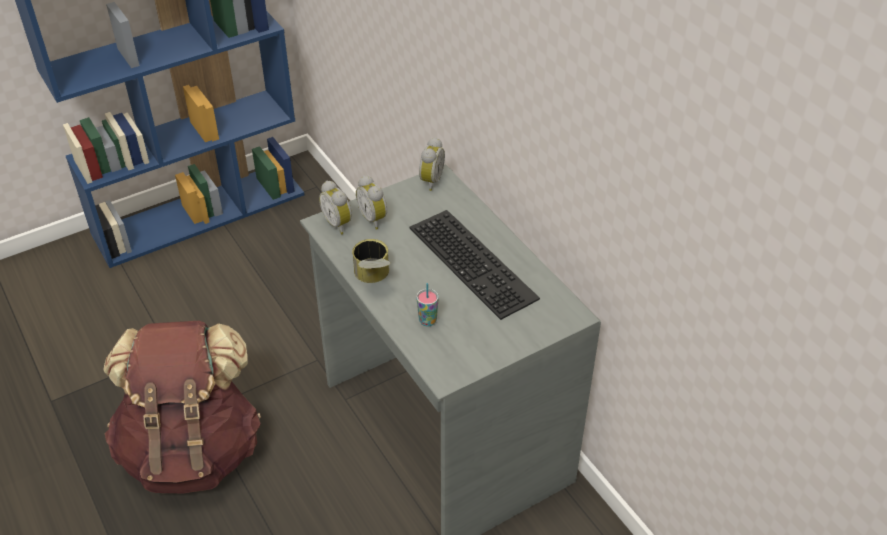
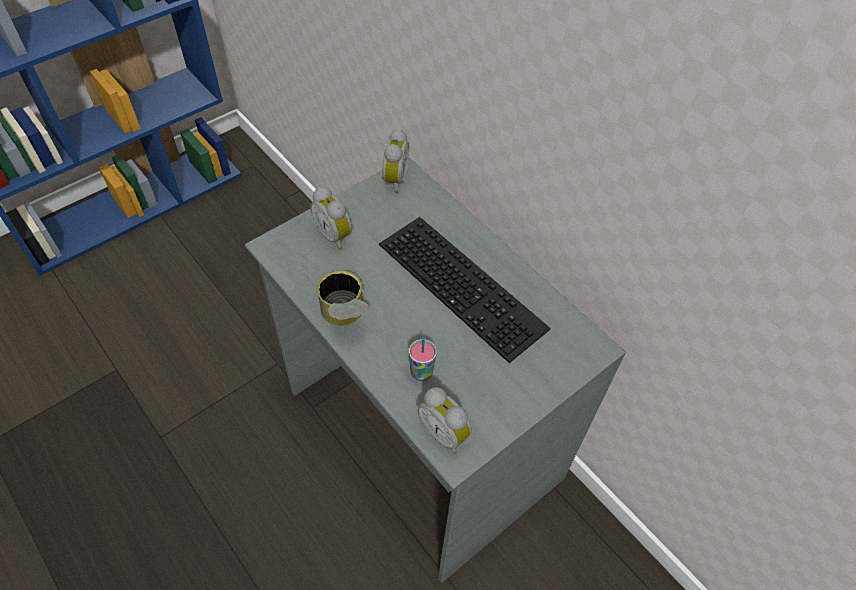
camera: 10 degrees left, 10 degrees up
brown backpack [103,321,261,493] -> none
alarm clock [319,181,352,235] -> alarm clock moved to [418,387,472,454]

